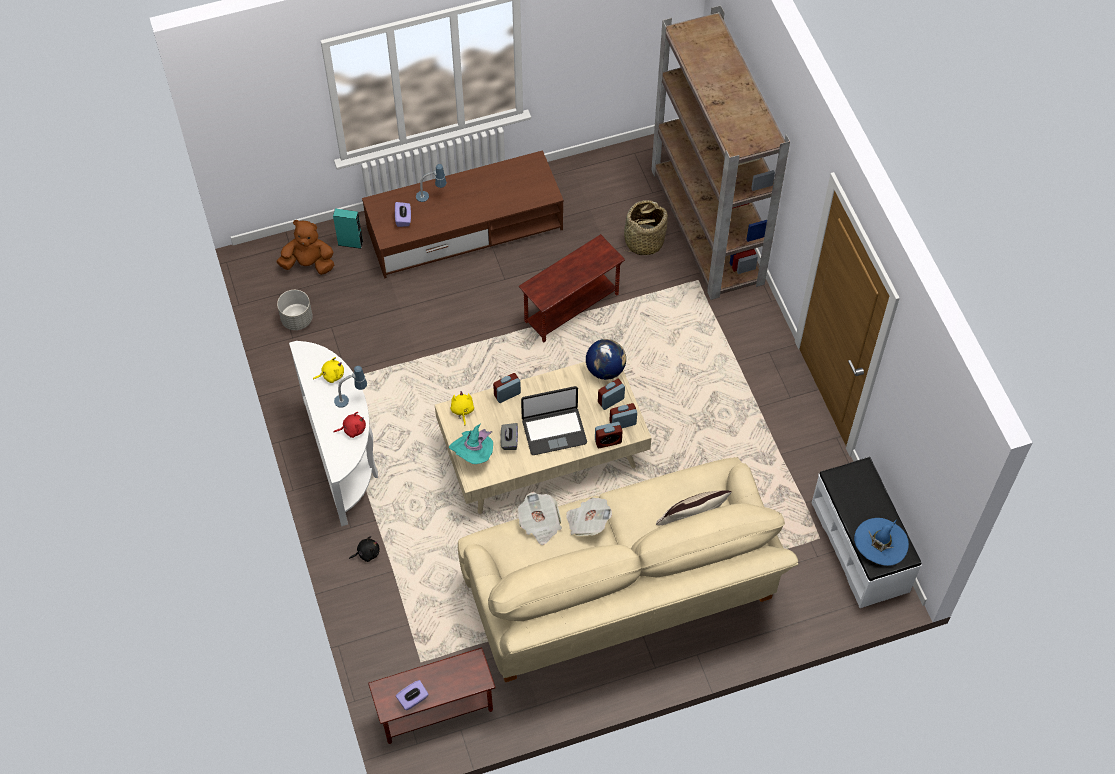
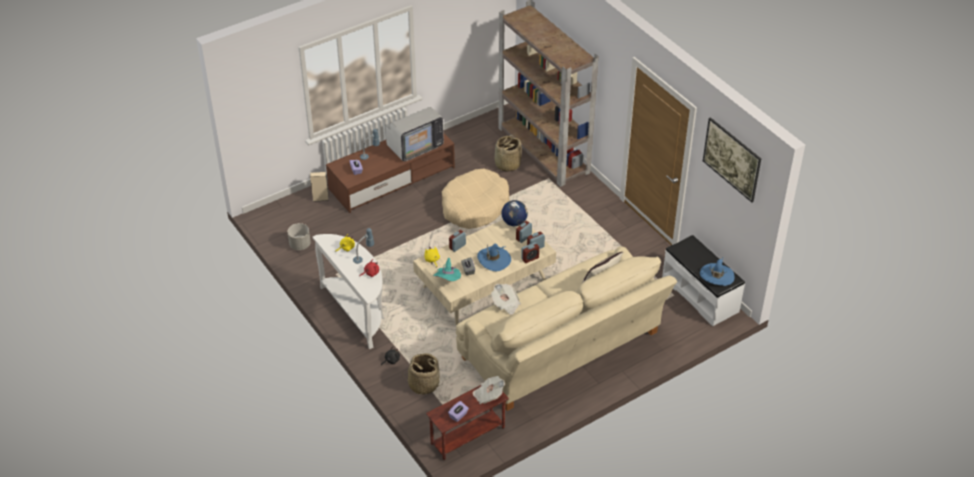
camera: 15 degrees left, 15 degrees down
brown plush toy [277,220,334,275] -> none
turquoise speaker [333,208,363,249] -> beige speaker [310,172,329,202]
brown side table [519,234,625,343] -> beige dog bed [442,169,510,229]
laptop [521,386,587,455] -> blue hat [477,243,511,271]
newspaper [566,498,612,536] -> newspaper moved to [472,376,505,404]
none -> television [385,107,444,162]
none -> basket [402,353,442,395]
none -> picture [703,117,761,203]

